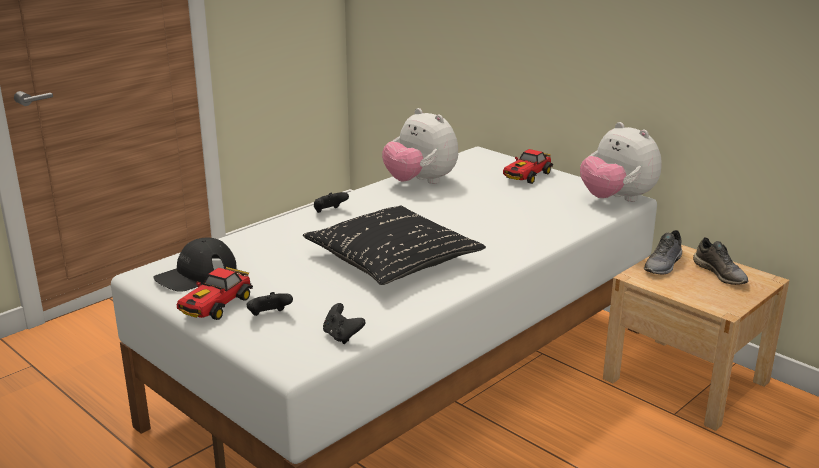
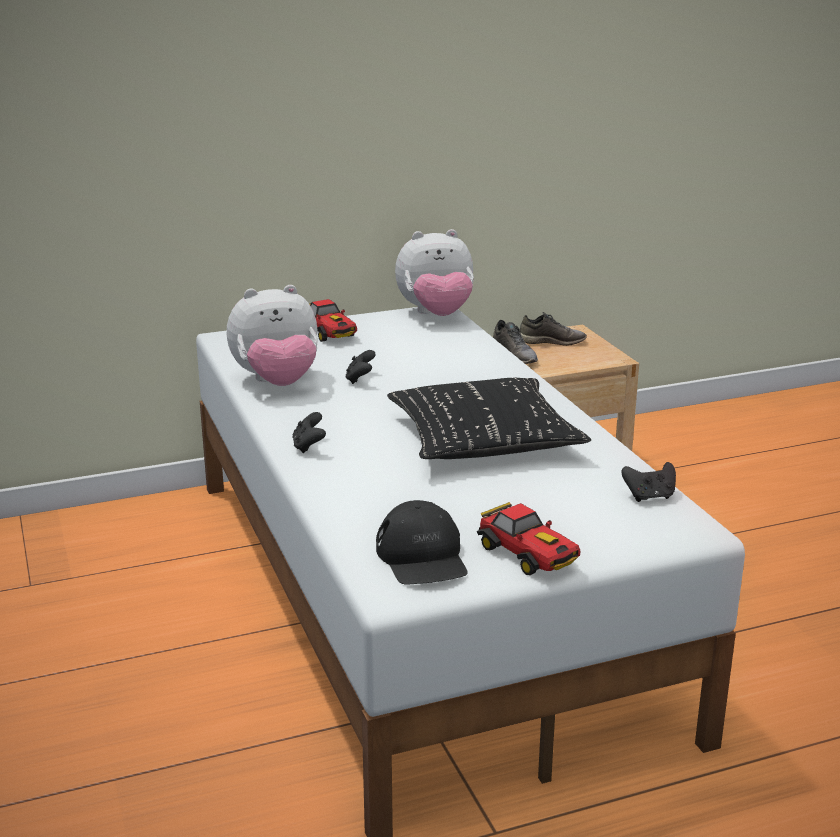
camera: 65 degrees left, 0 degrees up
black game controller [247,292,293,316] -> black game controller moved to [345,350,376,384]

